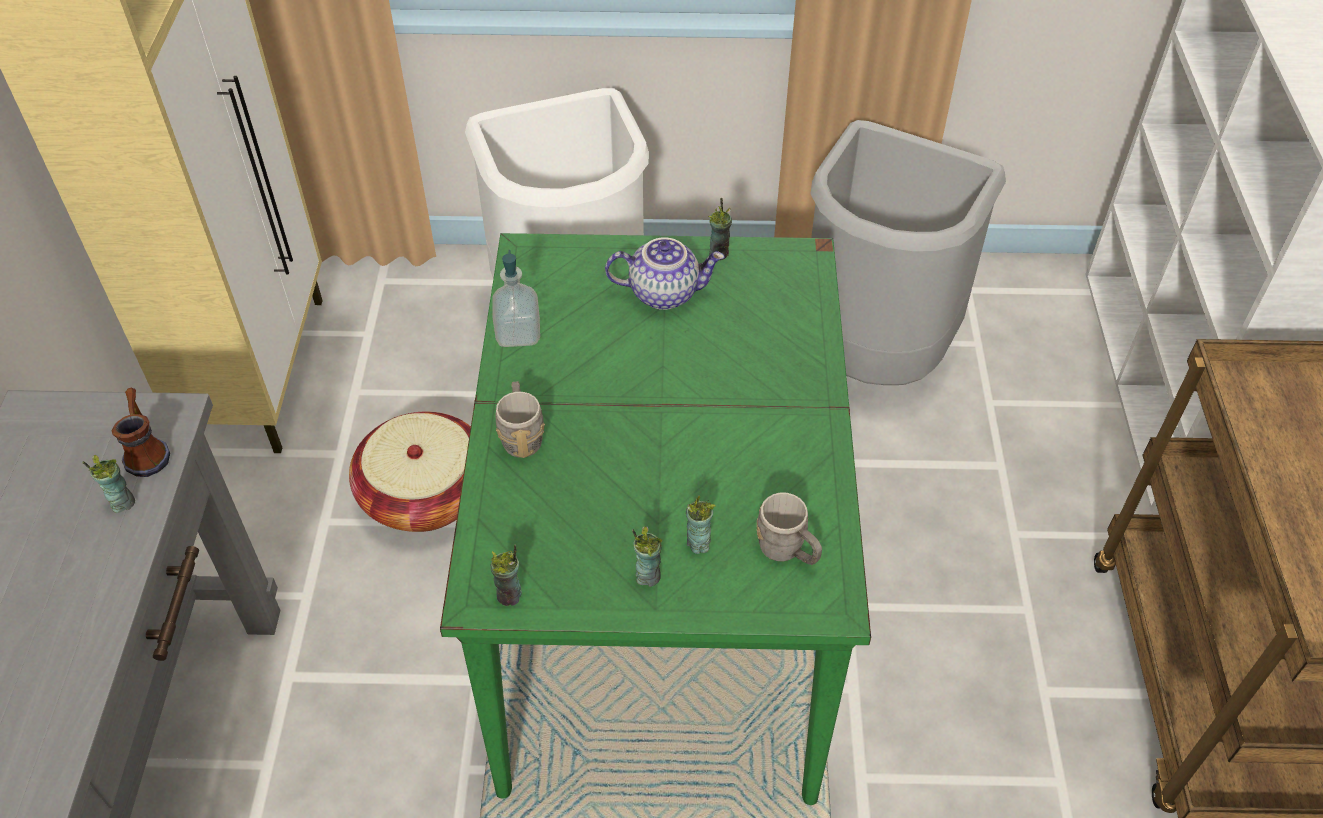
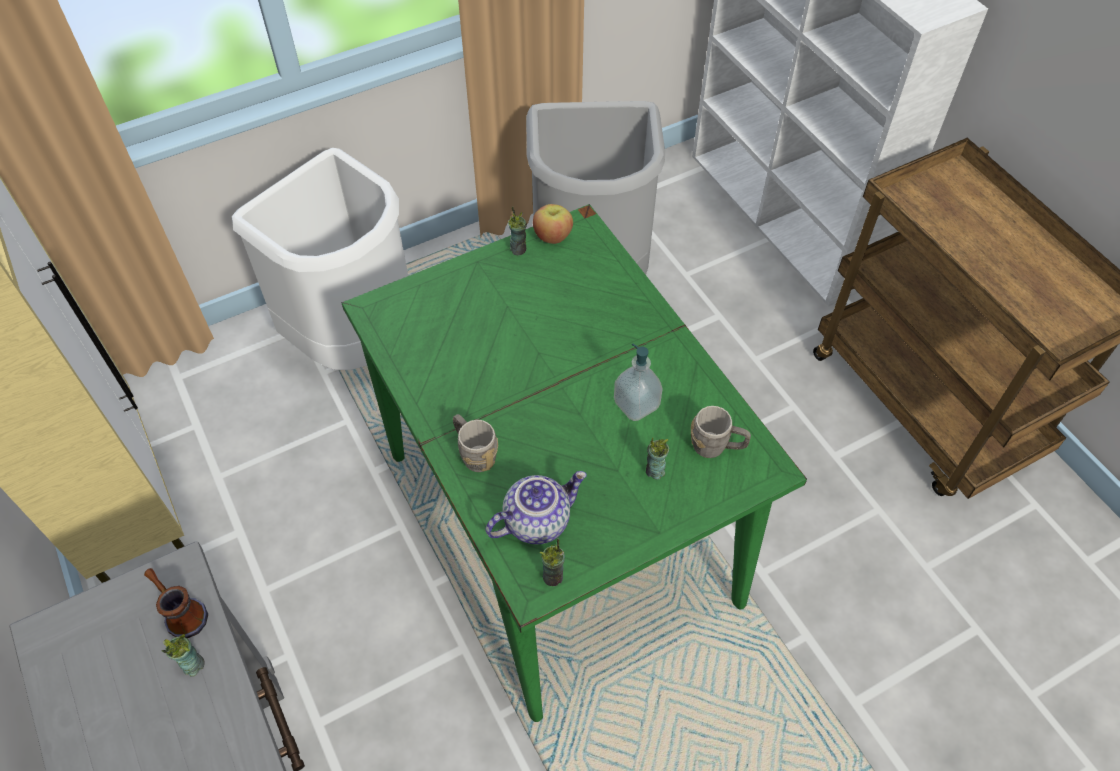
camera: 30 degrees left, 5 degrees up
basket [349,411,471,532] -> none
soap dispenser [492,250,540,347] -> soap dispenser moved to [614,344,663,421]
teapot [605,237,725,310] -> teapot moved to [486,471,587,544]
cup [632,526,662,587] -> none
none -> apple [533,204,573,244]

